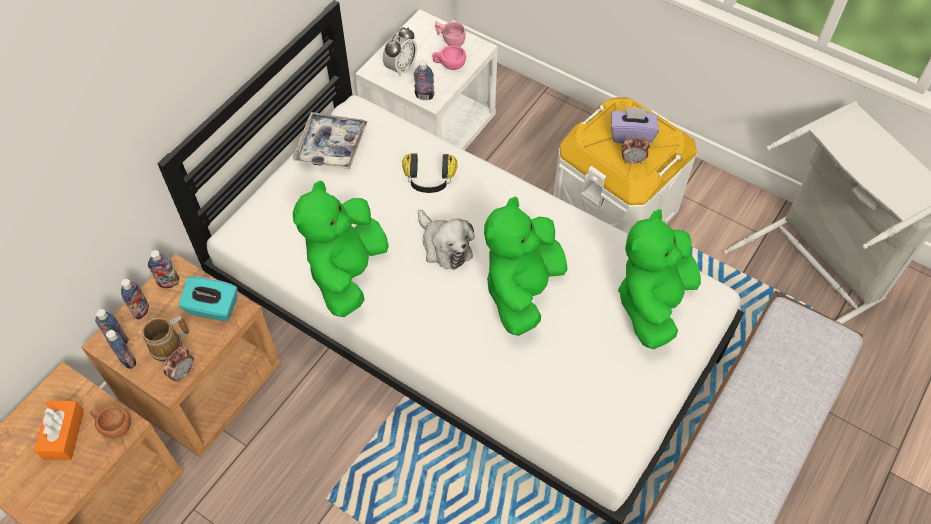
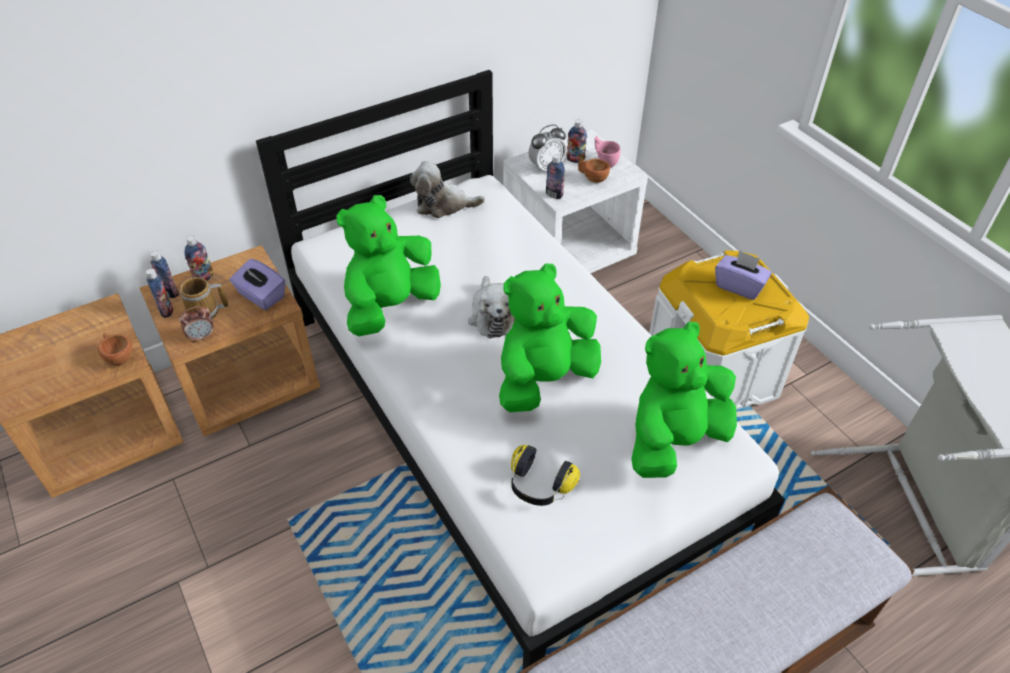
camera: 25 degrees right, 10 degrees down
orange tissue box [34,401,84,460] -> none
bottle [148,250,179,288] -> bottle moved to [566,120,587,163]
turquoise tissue box [179,276,237,321] -> purple tissue box [230,259,285,310]
tray [293,112,368,170] -> plush toy [410,161,485,218]
headphones [402,153,458,193] -> headphones moved to [511,445,580,506]
pink cup [432,46,466,70] -> brown cup [578,159,610,183]
alarm clock [622,137,651,164] -> none

